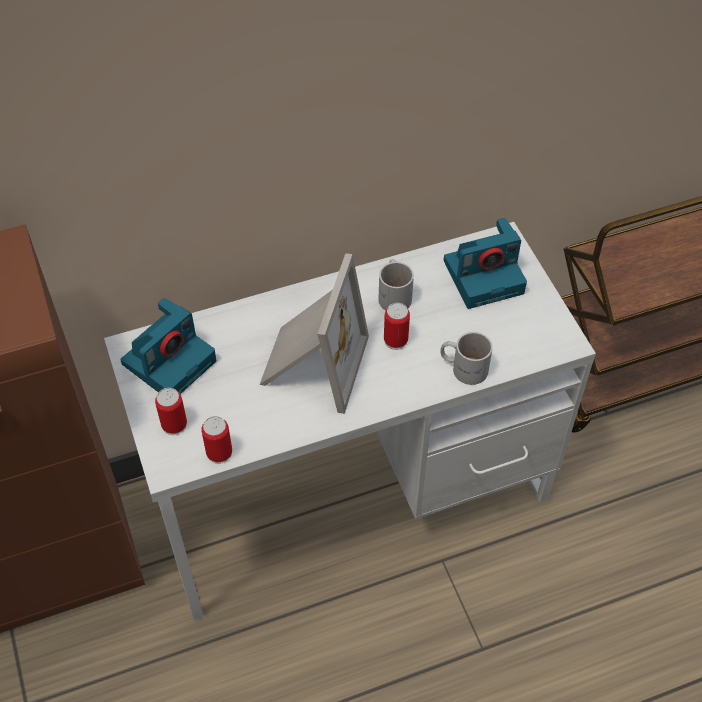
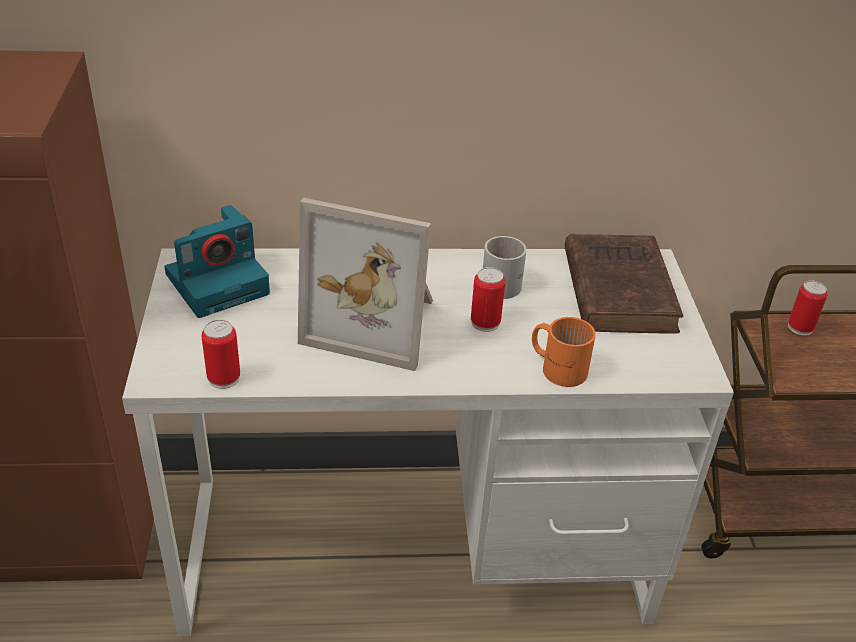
camera: 15 degrees right, 15 degrees down
can [155,388,187,435] -> can moved to [788,280,827,336]
picture frame [259,253,369,414] -> picture frame turned 75 degrees clockwise [298,198,433,371]
white mug [440,332,493,385] -> orange mug [532,317,596,387]
camera [444,218,527,309] -> brown book [565,234,684,334]

